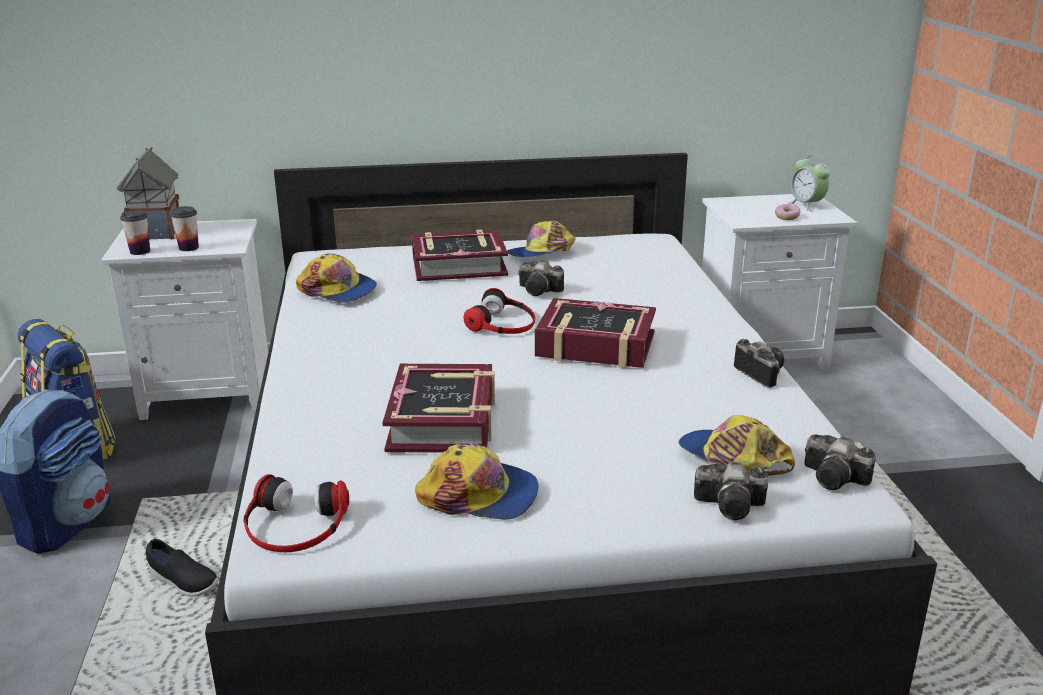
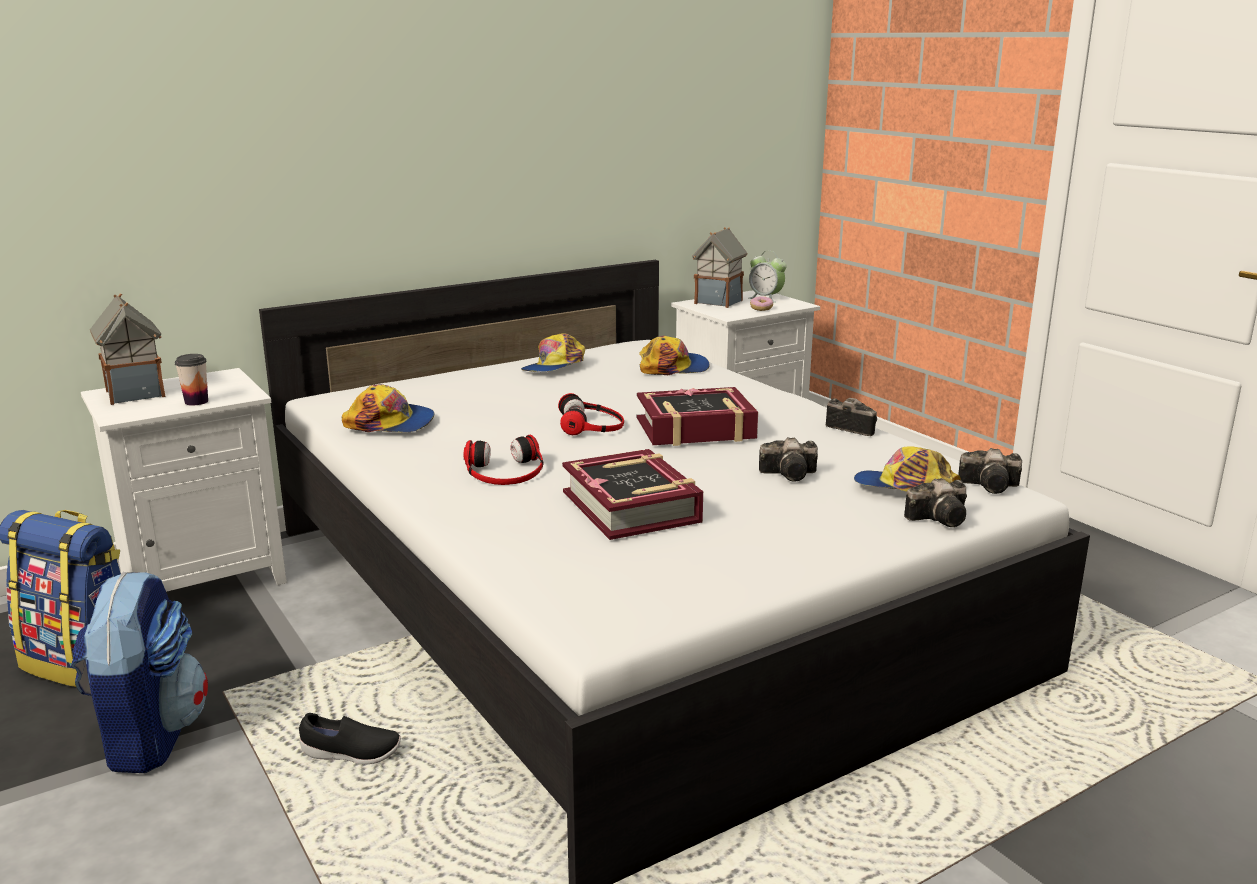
camera: 25 degrees left, 5 degrees down
cup [120,210,150,255] -> none
headphones [244,474,349,552] -> headphones moved to [464,435,543,485]
book [412,229,508,281] -> none
cap [415,443,538,520] -> cap moved to [639,336,710,375]
camera [518,260,564,296] -> camera moved to [759,437,818,482]
none -> toy house [692,227,747,308]

